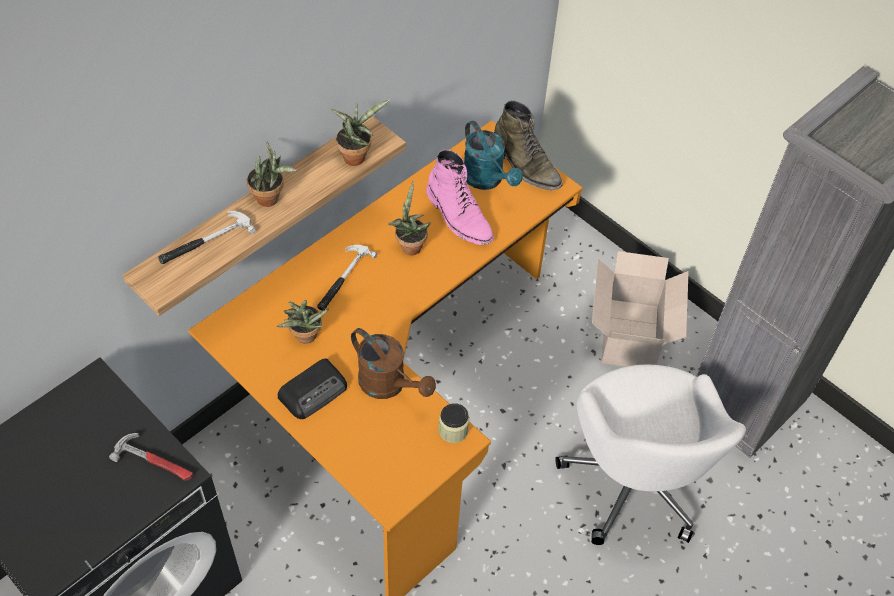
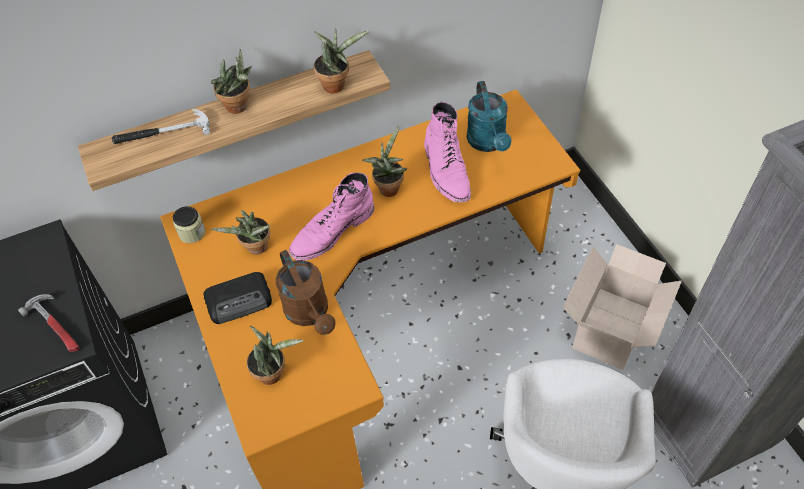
camera: 25 degrees right, 0 degrees up
hammer [317,245,377,311] -> none
jar [439,403,469,443] -> jar moved to [173,206,205,243]
green boot [494,101,563,190] -> none
none -> potted plant [247,326,304,385]
none -> pink boot [289,172,375,261]

